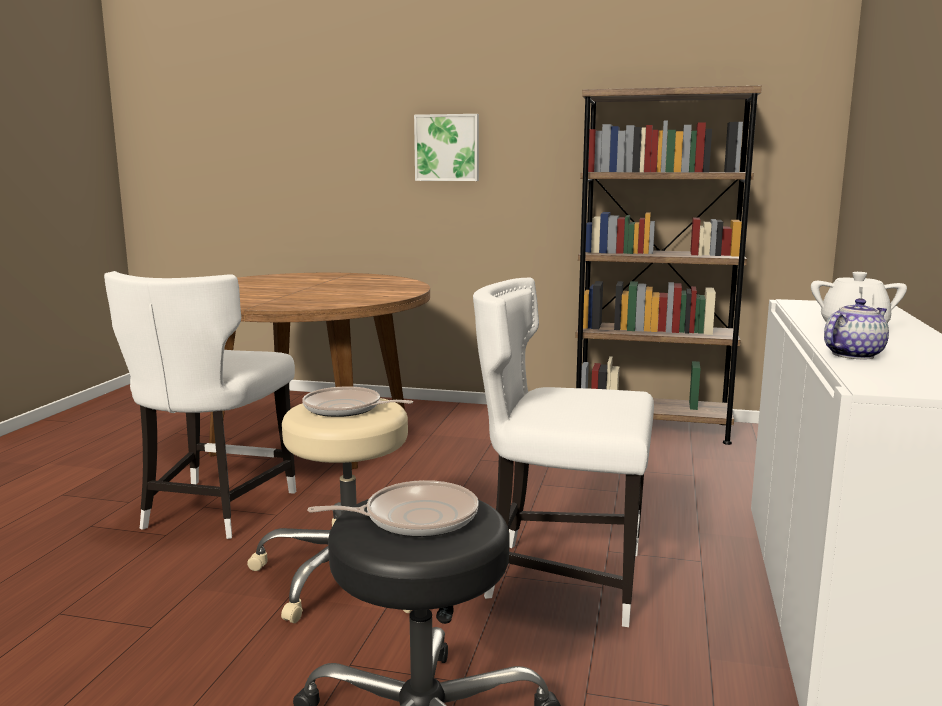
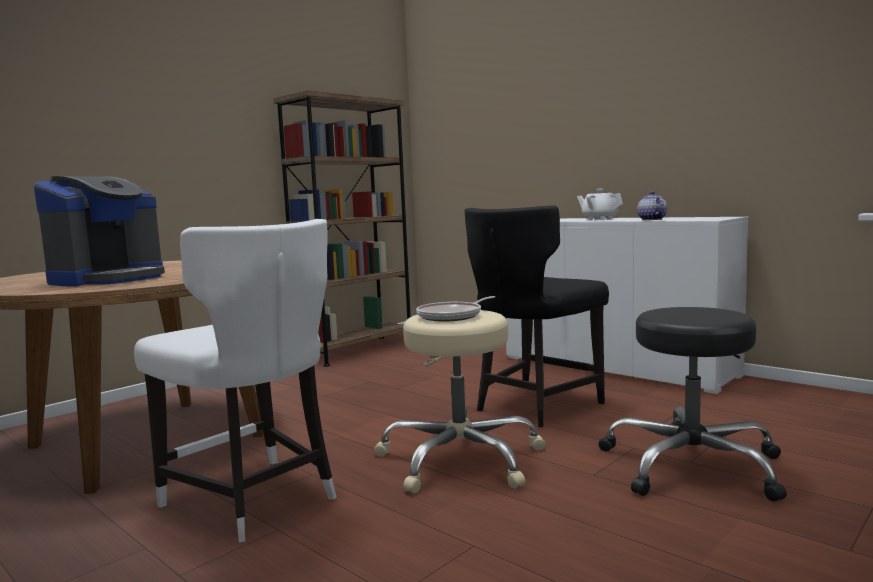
camera: 60 degrees left, 5 degrees down
frying pan [307,480,479,537] -> none
picture [414,114,479,181] -> none
white chair [473,277,654,627] -> black chair [465,205,609,427]
none -> coffee machine [34,176,165,287]

